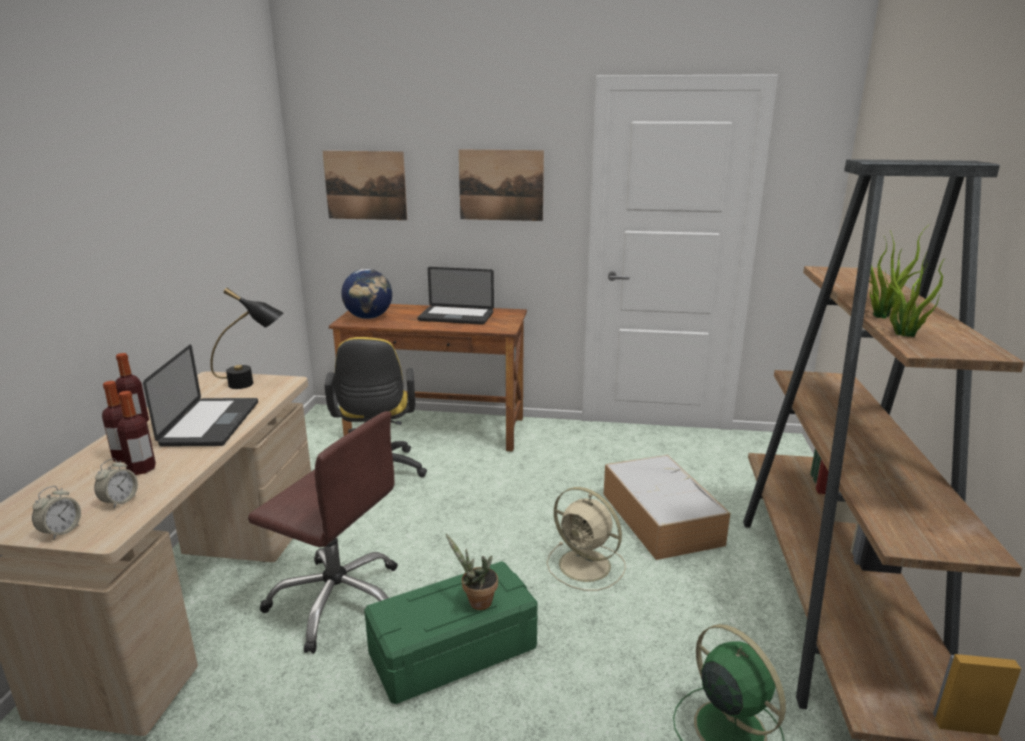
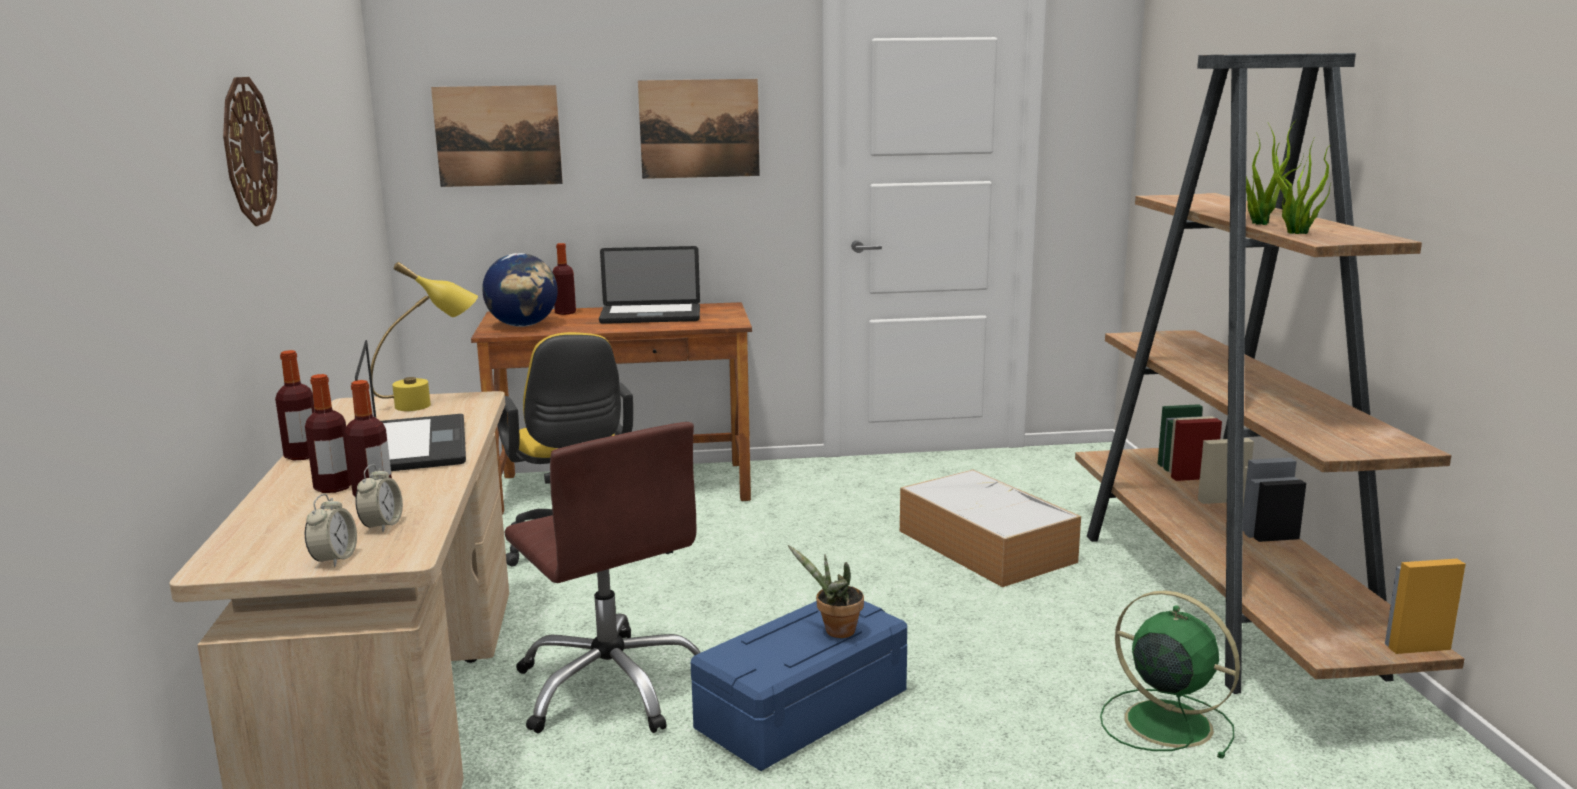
camera: 15 degrees left, 5 degrees down
black table lamp [210,288,283,389] -> yellow table lamp [370,262,478,411]
brown office chair [248,411,398,653] -> brown office chair turned 45 degrees clockwise [504,422,701,733]
green storage box [364,561,538,704] -> blue storage box [691,601,907,771]
beige fan [547,487,626,591] -> none
none -> wall clock [223,77,278,226]
none -> bottle [553,243,576,315]

